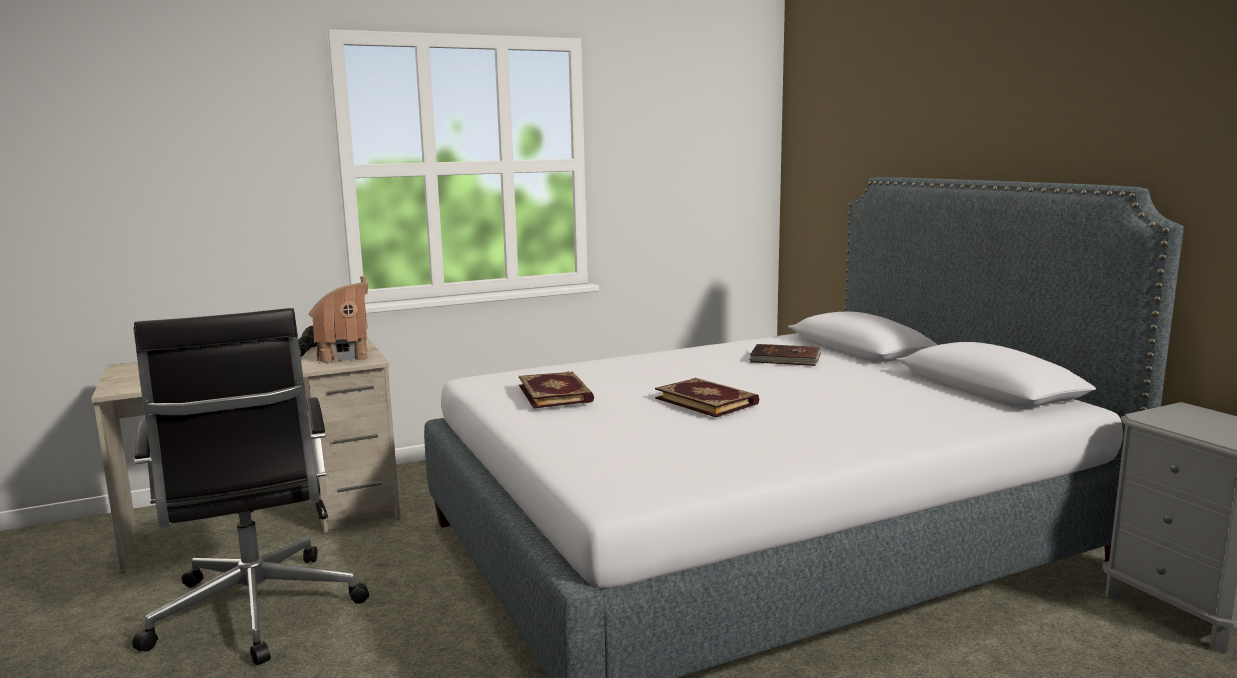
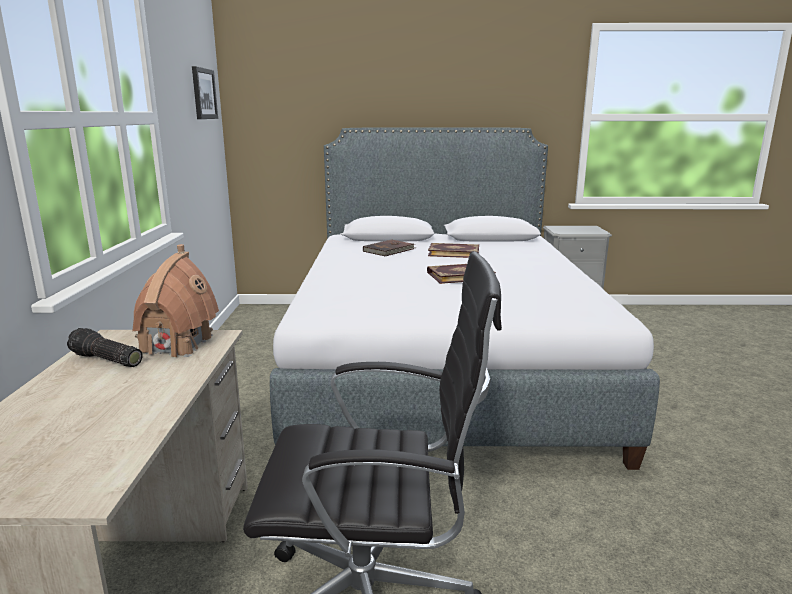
camera: 65 degrees left, 5 degrees up
book [519,371,594,409] -> book moved to [428,243,479,258]
none -> picture [192,66,218,119]

